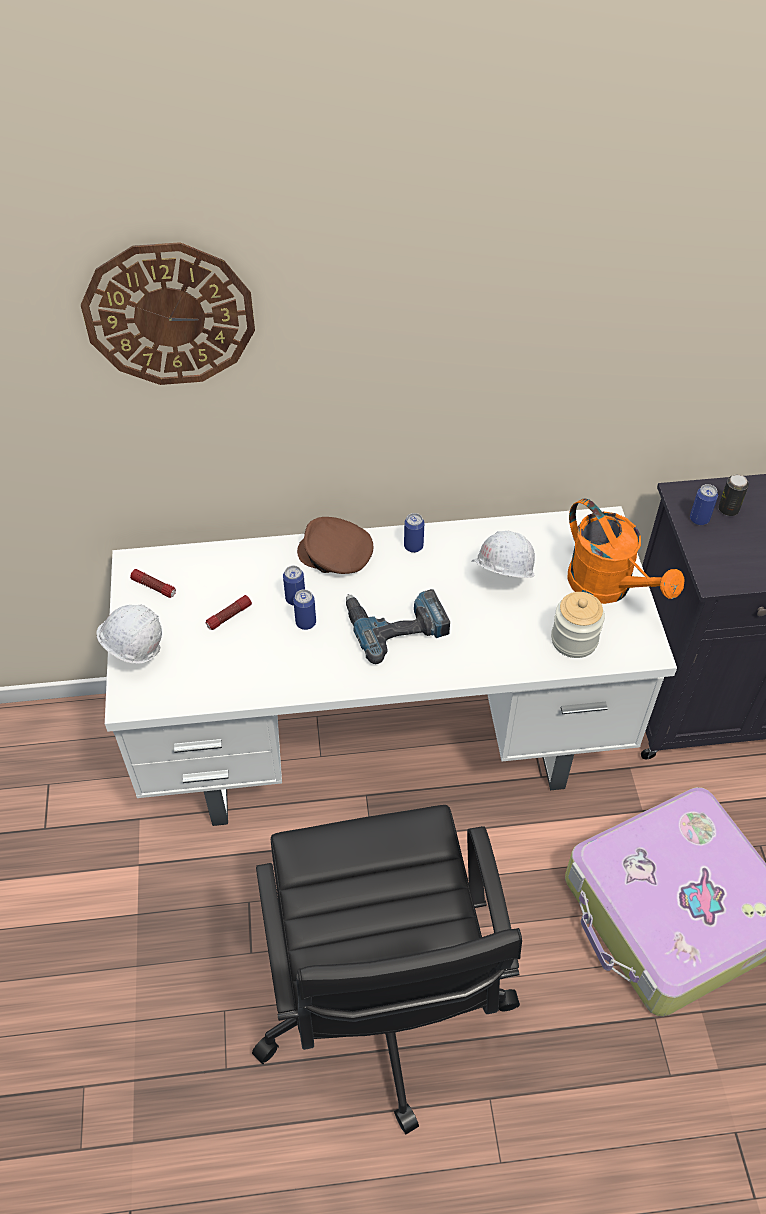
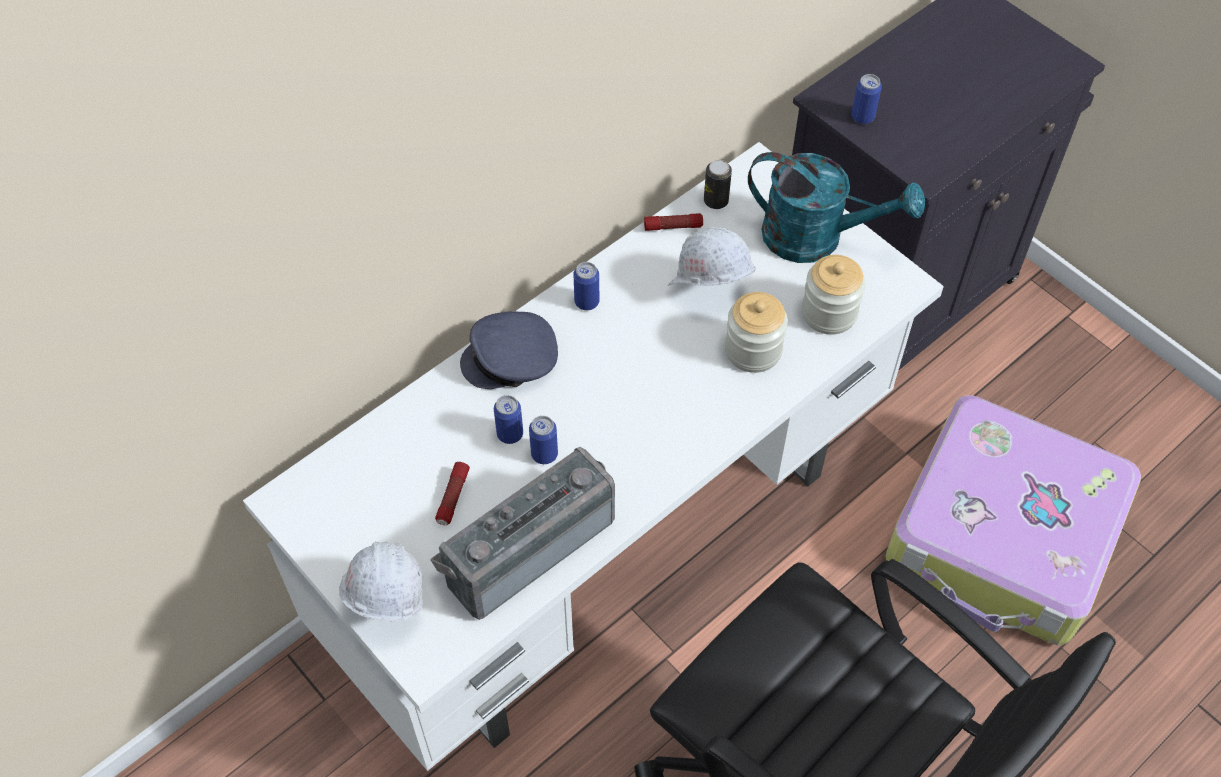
camera: 35 degrees left, 5 degrees up
wall clock [81,242,255,385] -> none
flashlight [130,569,176,598] -> flashlight moved to [644,213,703,231]
brown cap [297,517,373,574] -> grey cap [460,311,558,389]
power drill [346,589,450,664] -> none
orange watering can [567,498,685,604] -> turquoise watering can [748,152,925,263]
can [718,474,749,516] -> can moved to [704,160,732,209]
none -> radio [430,447,615,620]
none -> jar [725,292,788,373]

